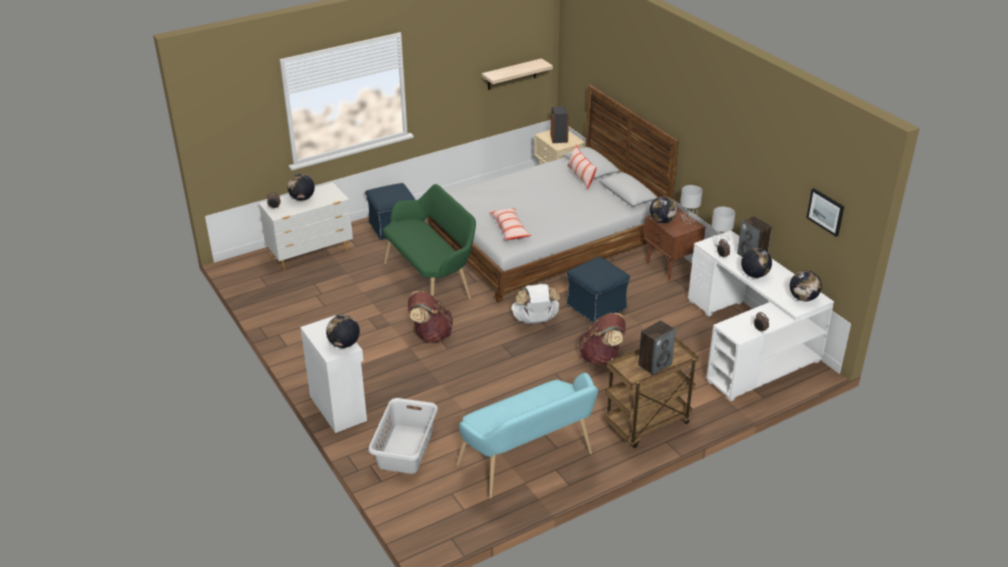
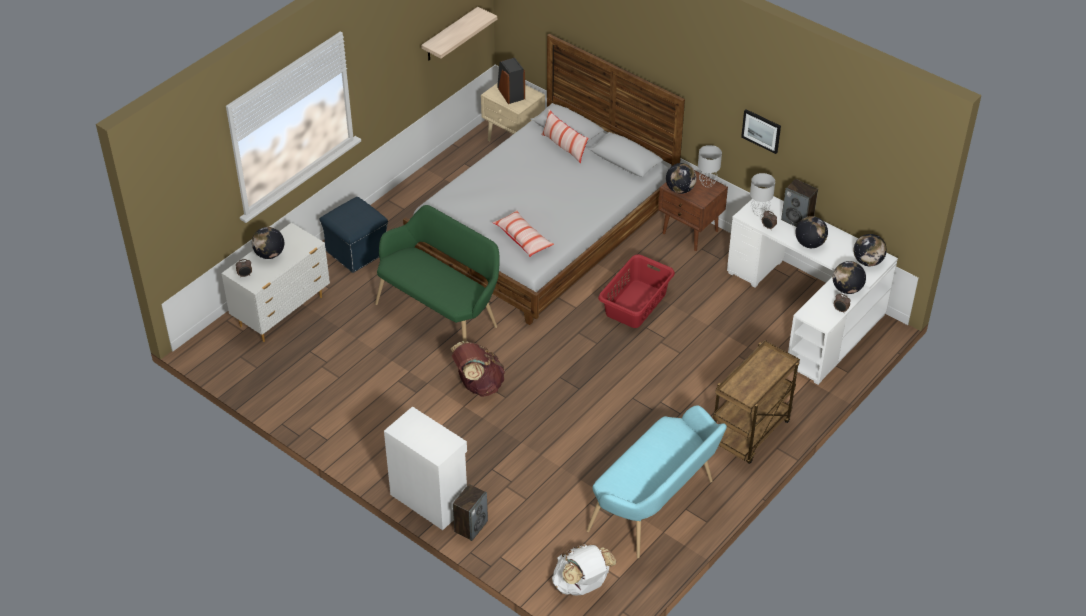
camera: 20 degrees left, 10 degrees up
globe [326,315,360,348] -> globe moved to [833,261,866,294]
grey laundry basket [368,398,438,474] -> none
white backpack [511,284,560,324] -> white backpack moved to [552,544,616,596]
blue ottoman [566,256,630,323] -> red laundry basket [598,254,675,328]
brown backpack [579,313,626,365] -> none
speaker [638,320,676,375] -> speaker moved to [453,484,488,541]
picture [806,188,844,237] -> picture moved to [741,109,781,154]

